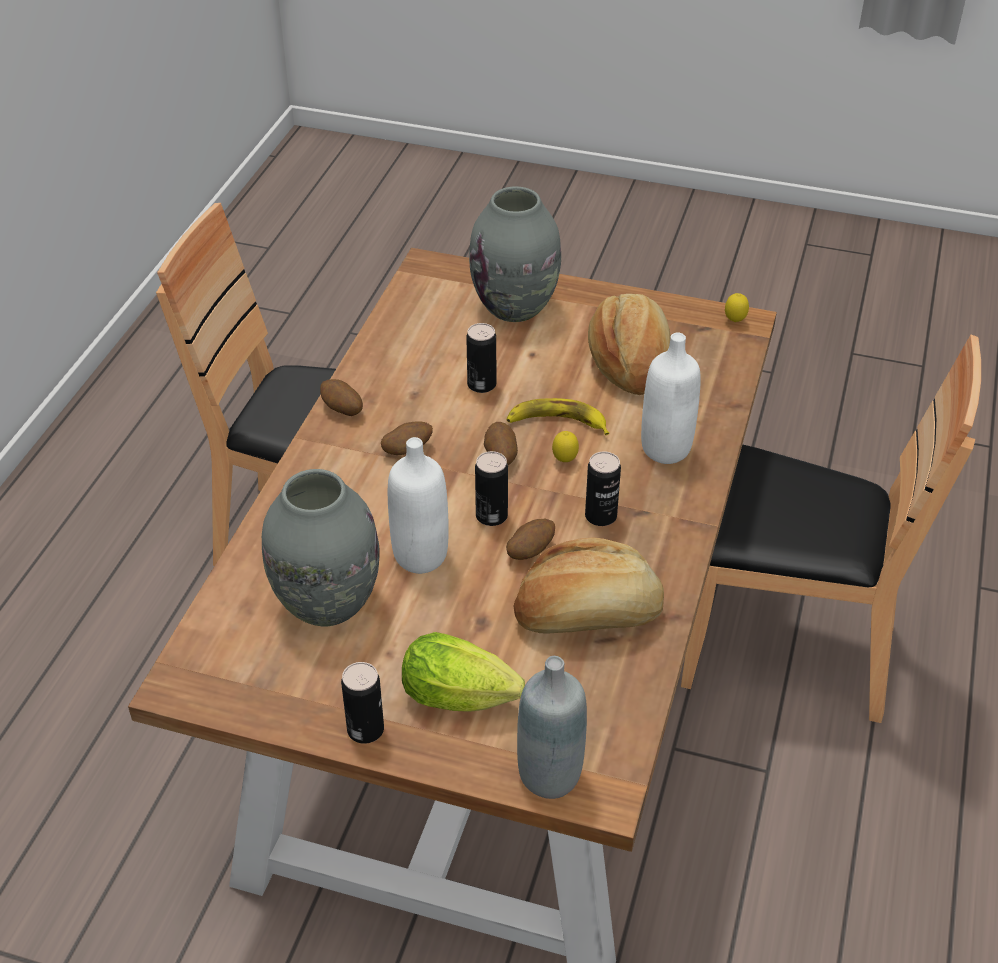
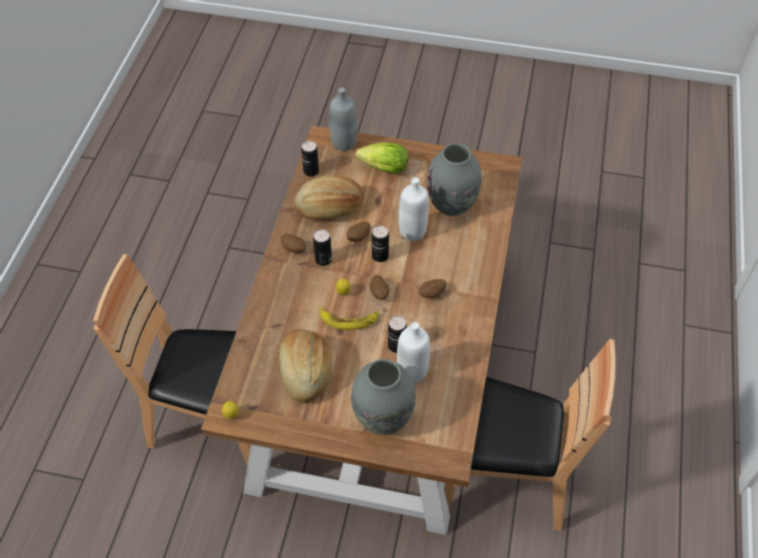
camera: 175 degrees right, 10 degrees up
potato [320,379,363,416] -> potato moved to [281,234,306,253]
can [341,662,384,744] -> can moved to [301,141,319,177]
white bottle [641,332,701,464] -> white bottle moved to [397,322,430,384]

